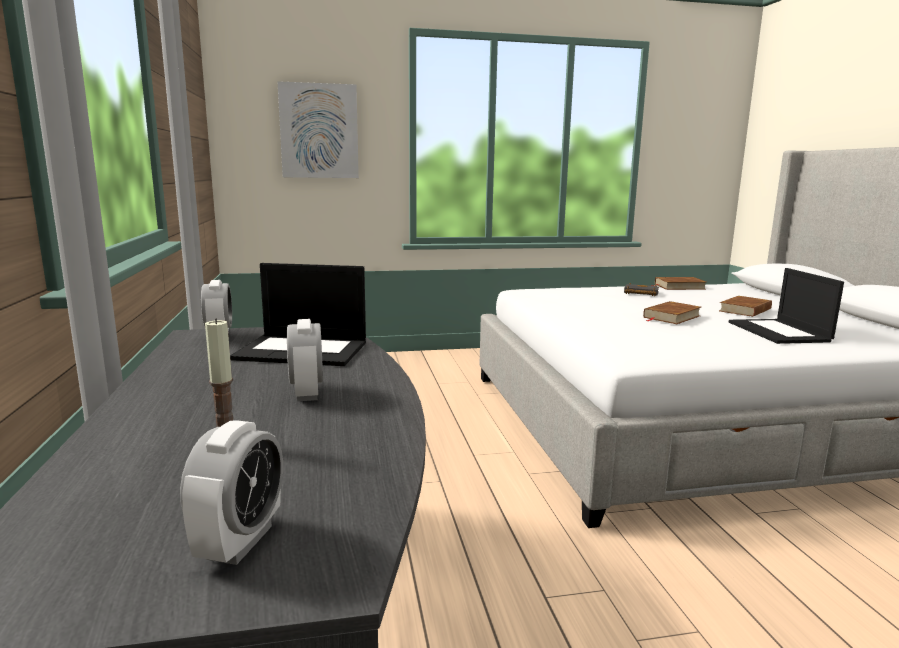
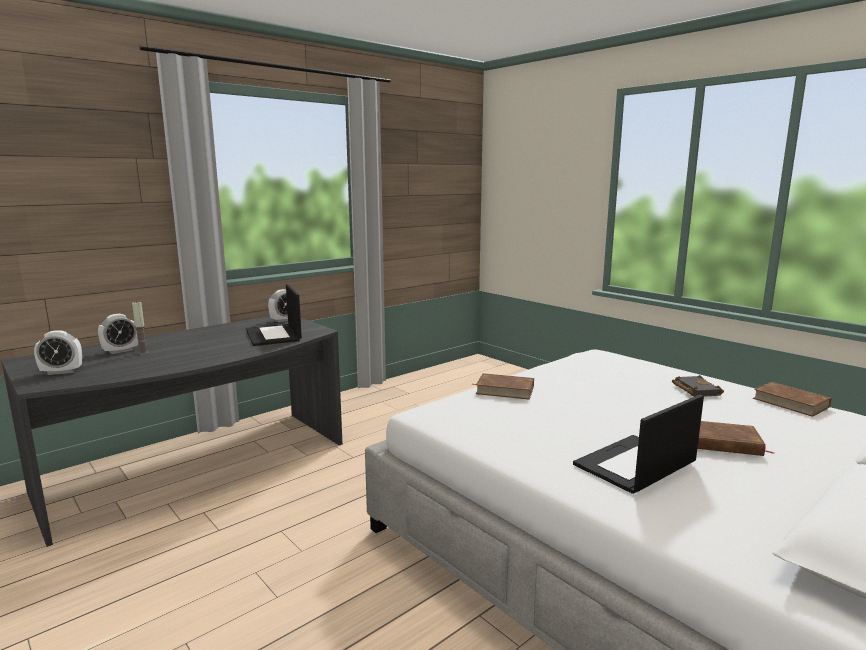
camera: 60 degrees right, 0 degrees up
picture [277,81,359,178] -> none
alarm clock [287,319,323,402] -> alarm clock moved to [98,314,138,354]
brown book [643,301,701,324] -> brown book moved to [471,373,534,400]

